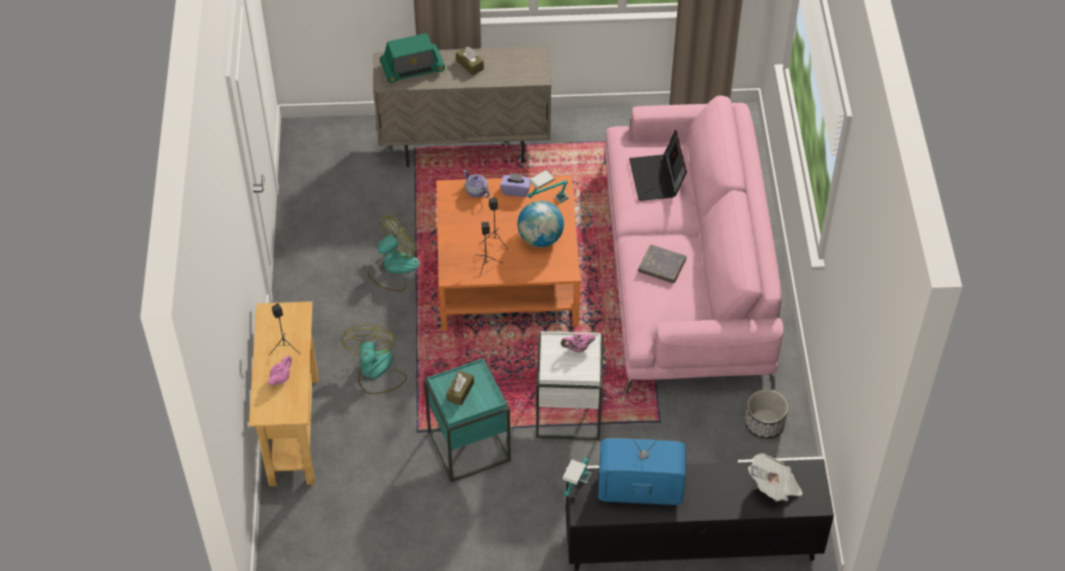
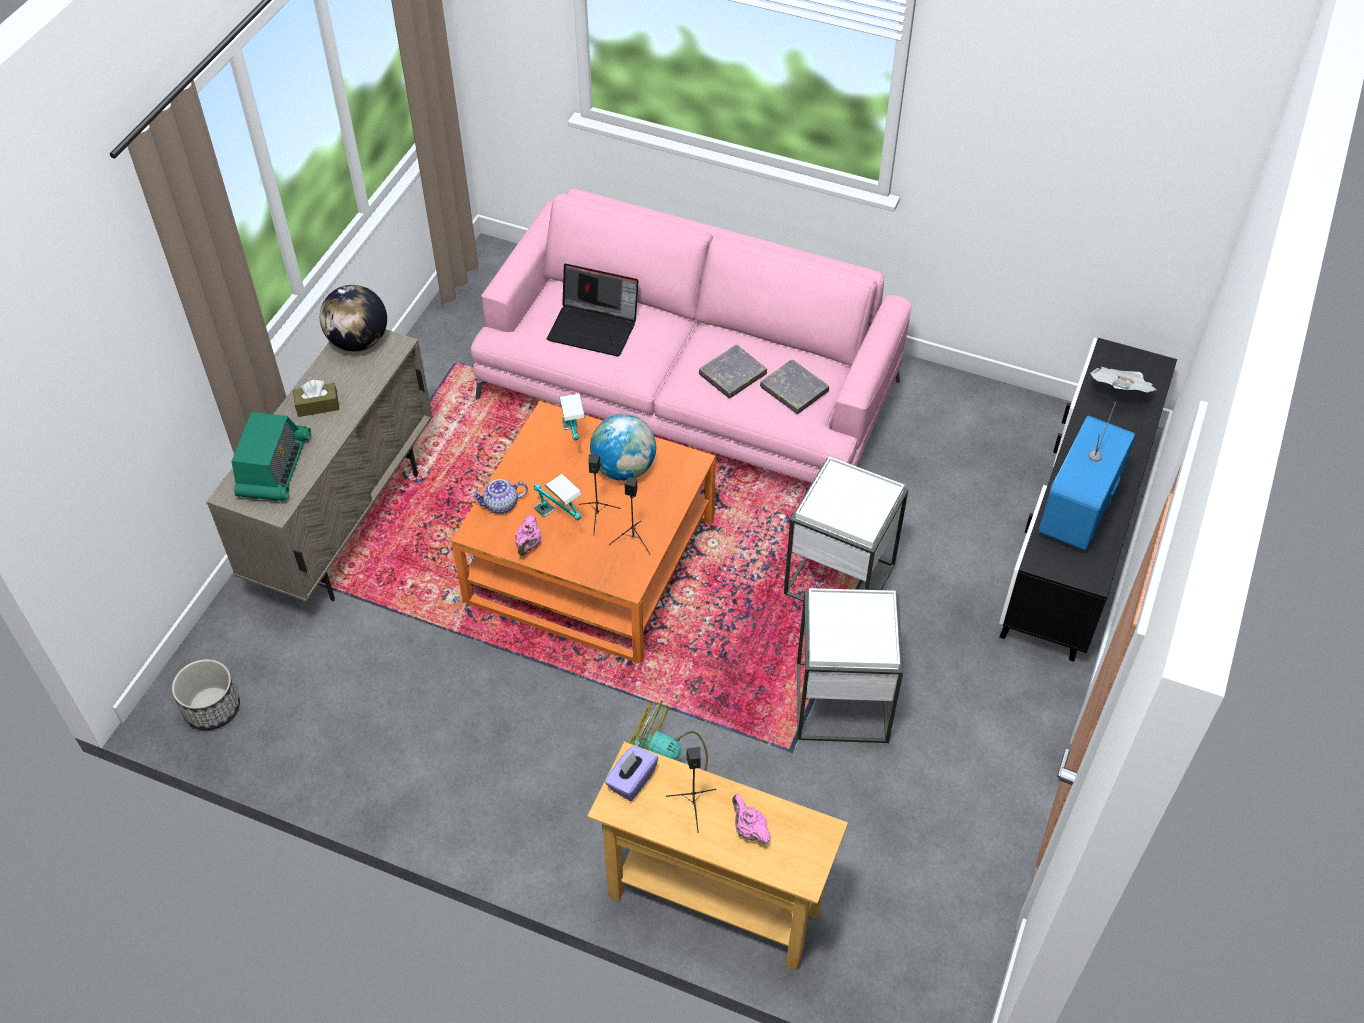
camera: 65 degrees left, 0 degrees up
fan [368,215,420,291] -> none
turquoise side table [424,359,511,482] -> white side table [797,588,903,743]
brown tissue box [446,370,474,406] -> none
purple tissue box [500,173,531,197] -> purple tissue box moved to [605,745,658,801]
pink teapot [561,333,595,352] -> pink teapot moved to [515,515,541,556]
table lamp [562,458,592,497] -> table lamp moved to [534,474,582,520]
planter [745,390,788,439] -> planter moved to [172,659,240,730]
none -> globe [320,285,387,351]
none -> grey book [760,359,829,414]

